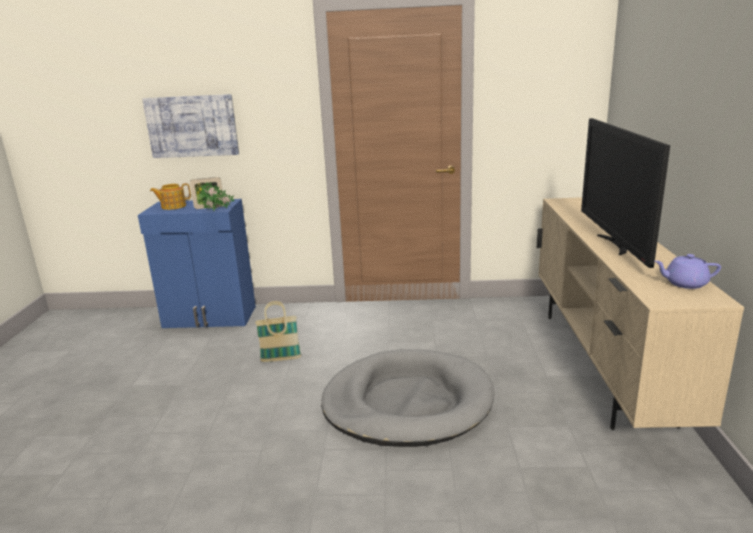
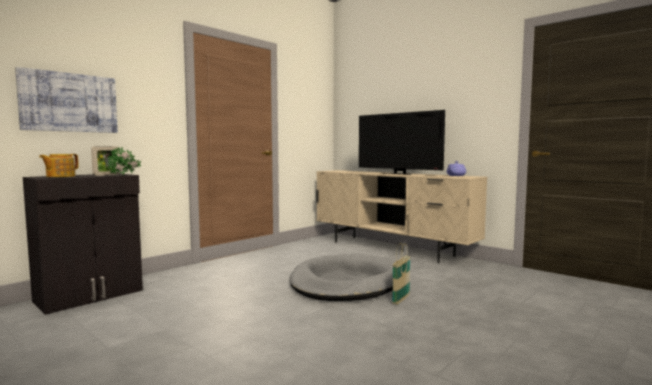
camera: 50 degrees left, 15 degrees down
blue cabinet [138,199,256,328] -> black cabinet [23,174,143,315]
basket [255,301,301,362] -> basket moved to [392,243,410,305]

